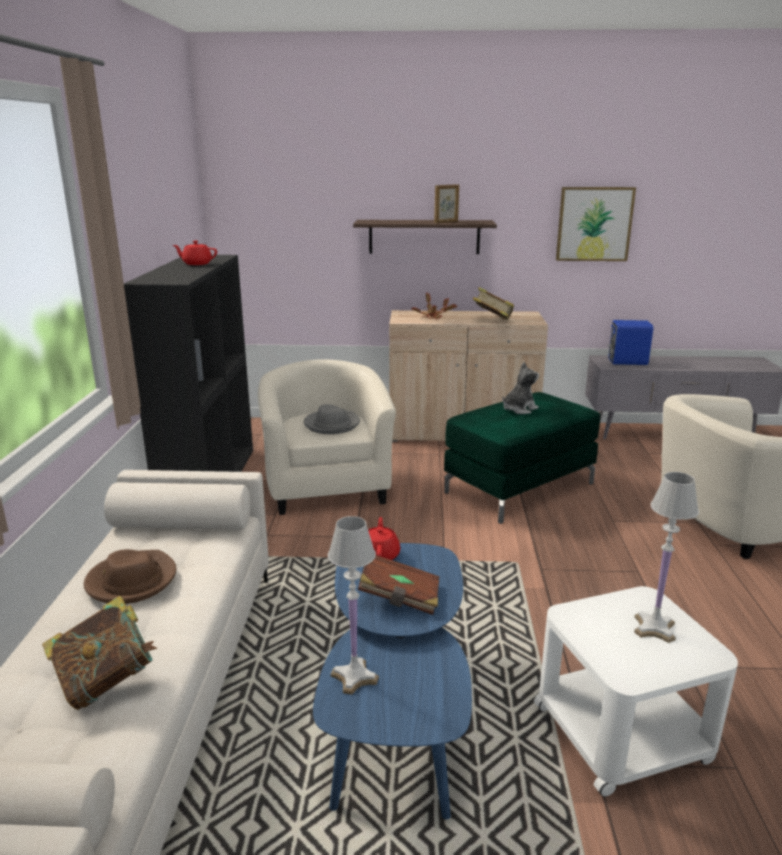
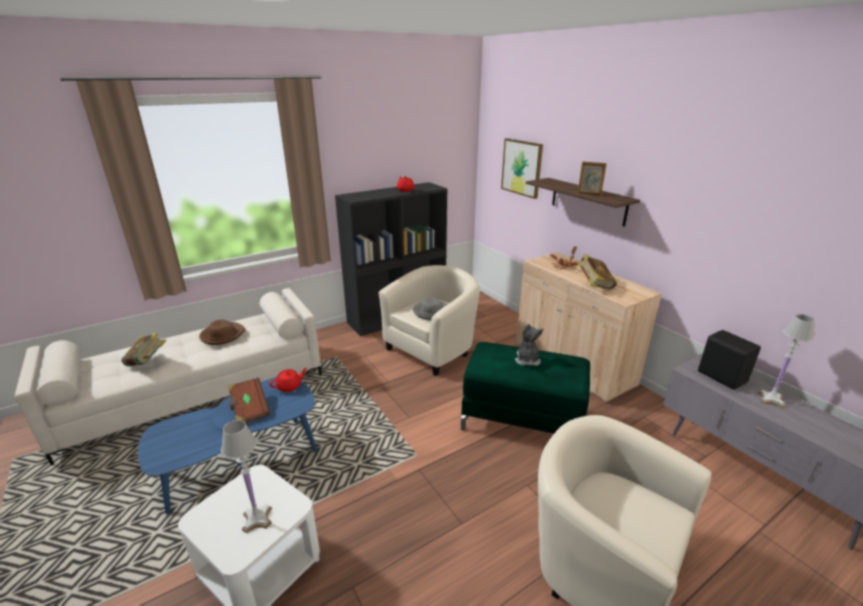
camera: 55 degrees right, 5 degrees up
white table lamp [328,516,379,695] -> white table lamp moved to [758,314,815,408]
plush toy [503,362,539,414] -> plush toy turned 105 degrees counterclockwise [515,323,544,366]
picture [556,187,636,261] -> picture moved to [501,138,543,199]
blue speaker [607,320,653,365] -> black speaker [698,330,761,390]

